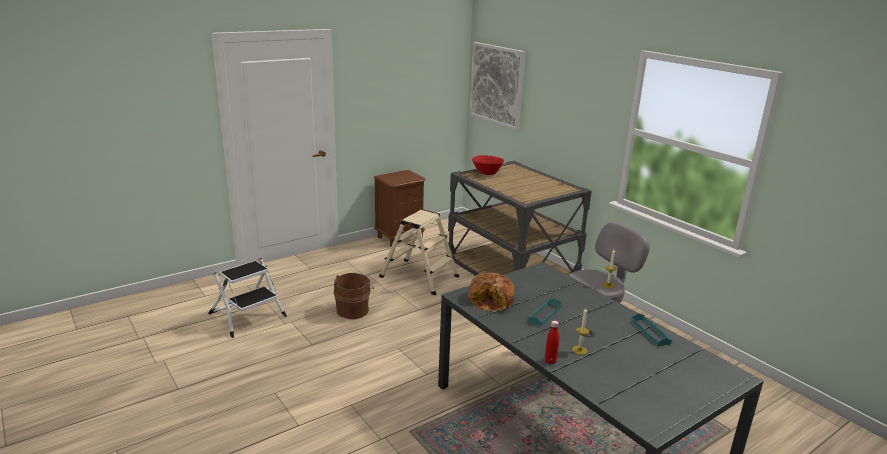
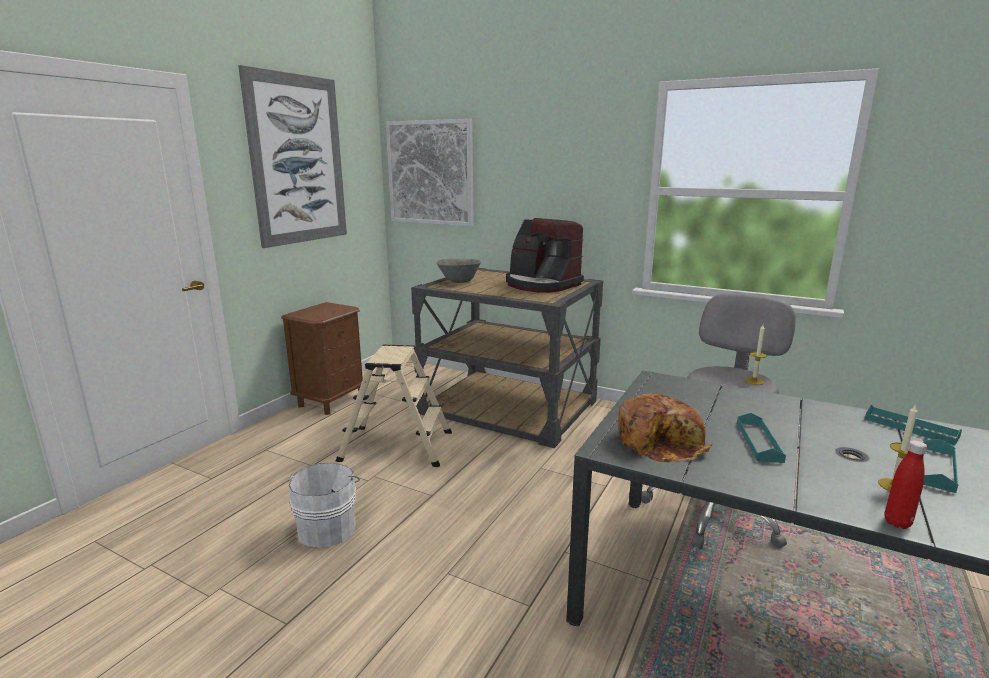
camera: 25 degrees left, 5 degrees down
step ladder [208,258,287,338] -> none
brown bucket [334,273,374,319] -> white bucket [288,463,360,548]
red bowl [472,155,504,175] -> grey bowl [437,259,481,283]
none -> picture [238,65,347,248]
none -> coffee machine [506,218,584,293]
none -> turquoise tray [923,439,959,493]

